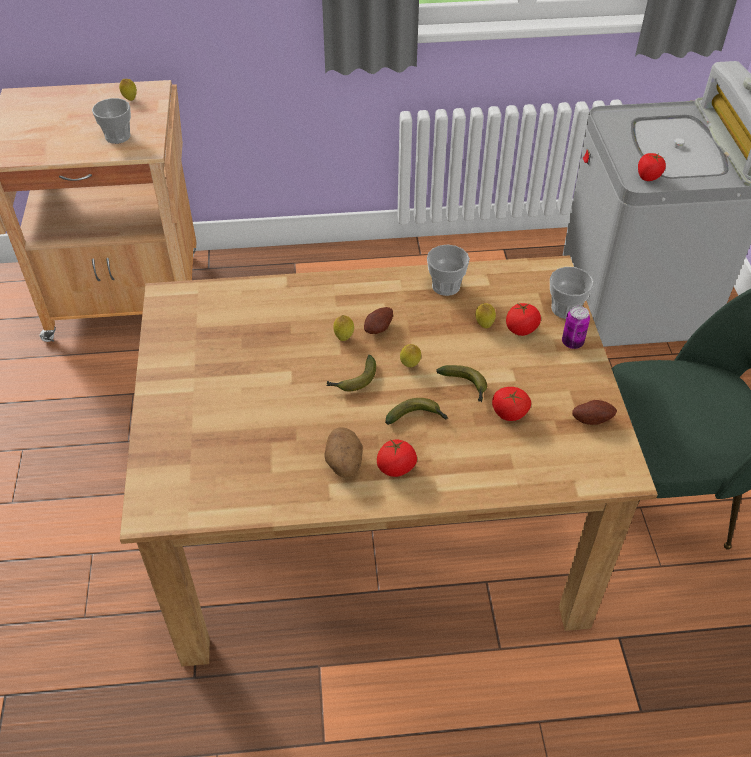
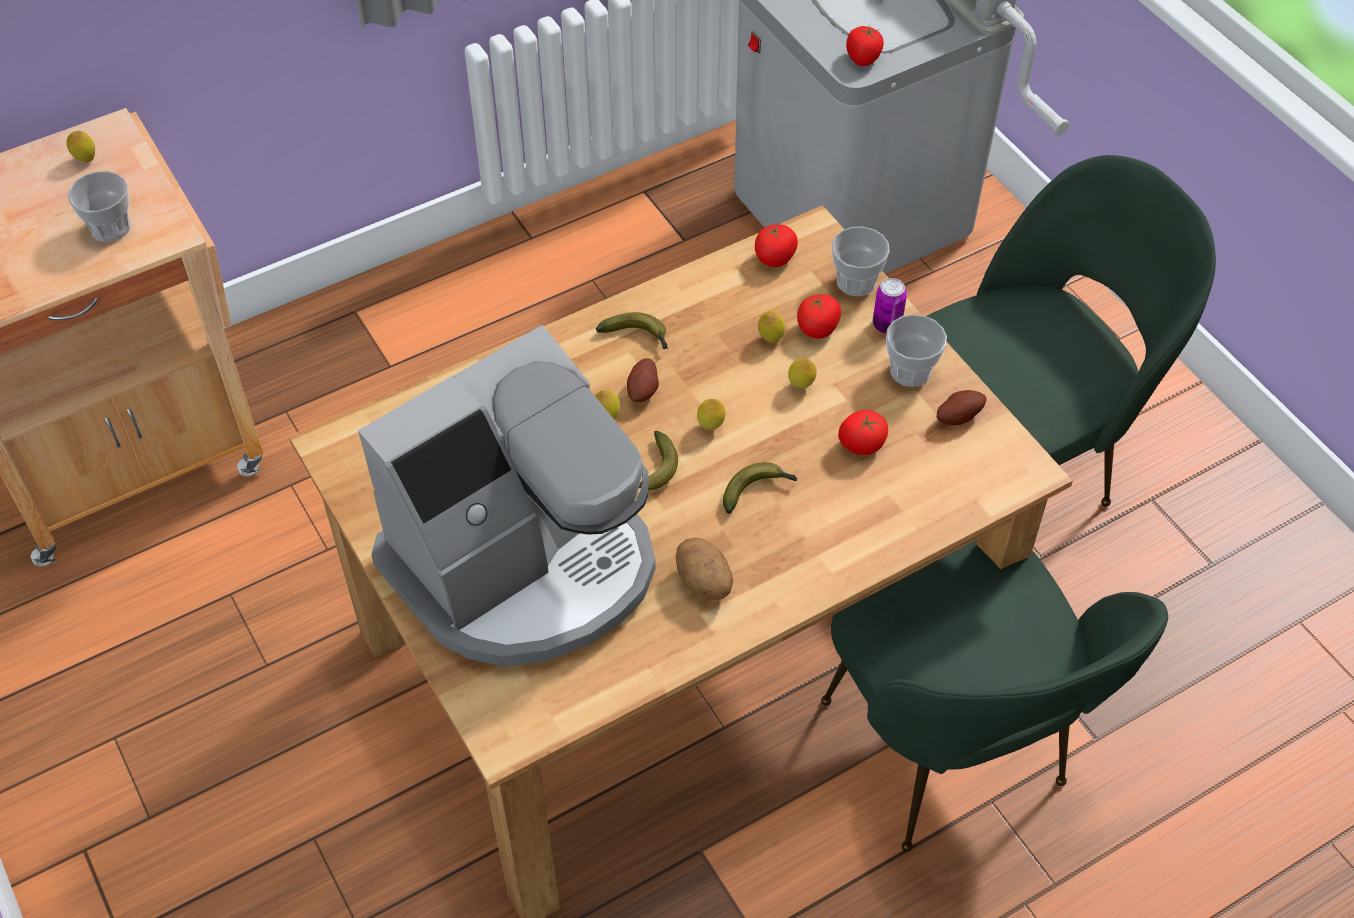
camera: 25 degrees left, 5 degrees up
tomato [377,438,417,477] -> tomato moved to [755,224,798,267]
cup [427,245,470,296] -> cup moved to [886,314,947,387]
banana [436,365,487,402] -> banana moved to [596,312,668,349]
none -> coffee machine [358,325,656,667]
none -> lemon [788,358,817,389]
none -> green chair [821,539,1168,852]

